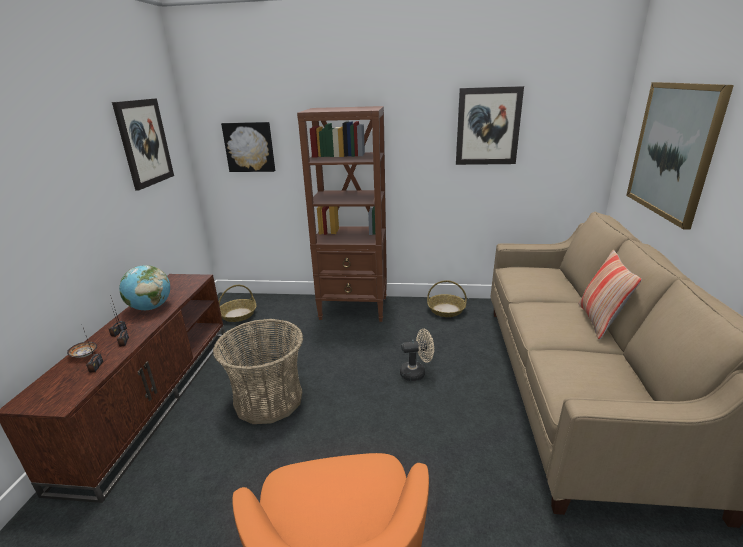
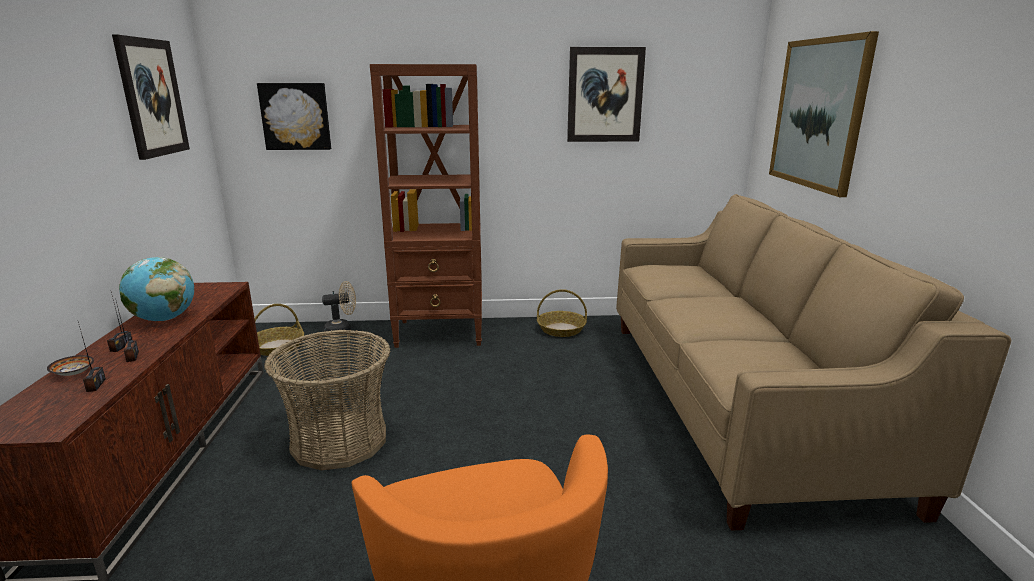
camera: 10 degrees left, 5 degrees down
beige fan [400,329,434,381] -> beige fan moved to [322,281,356,335]
pillow [578,250,642,340] -> none

